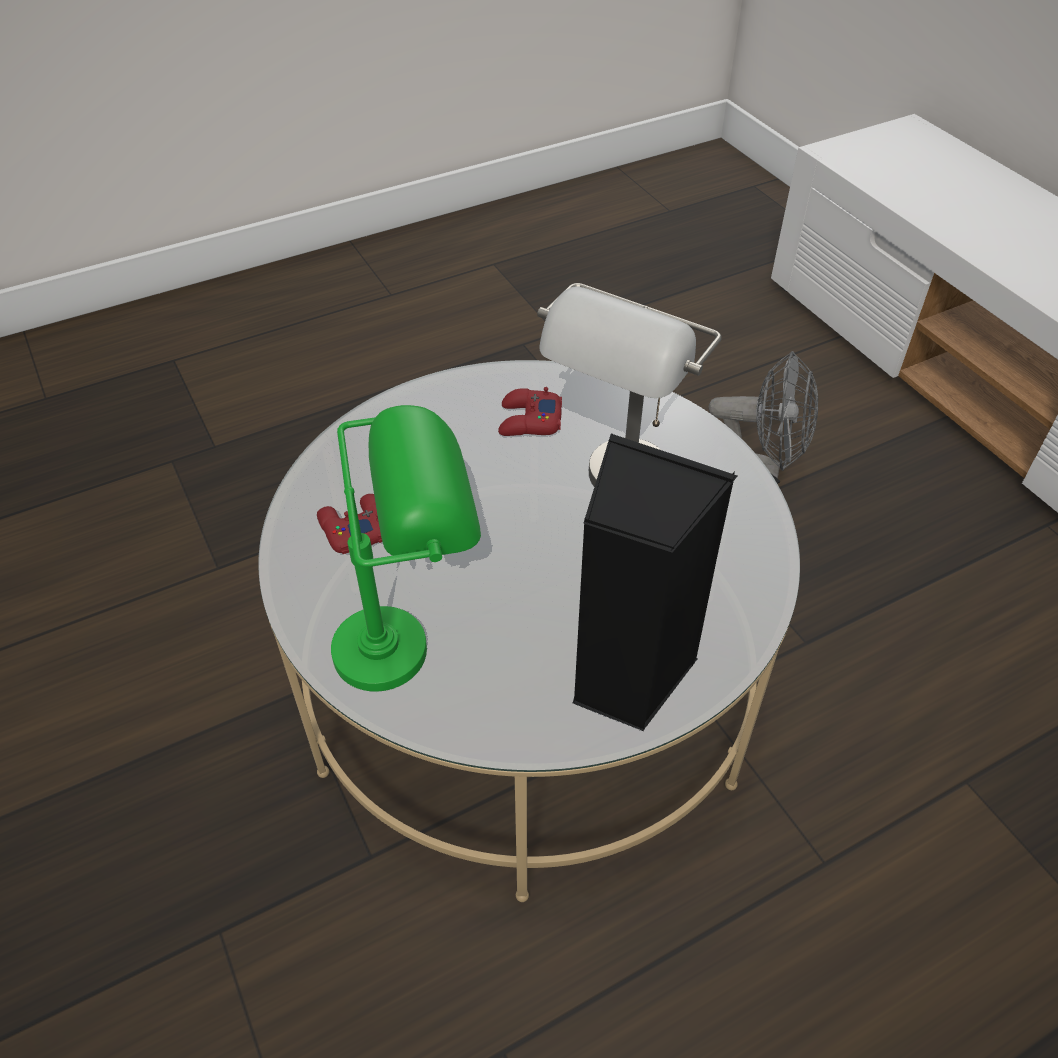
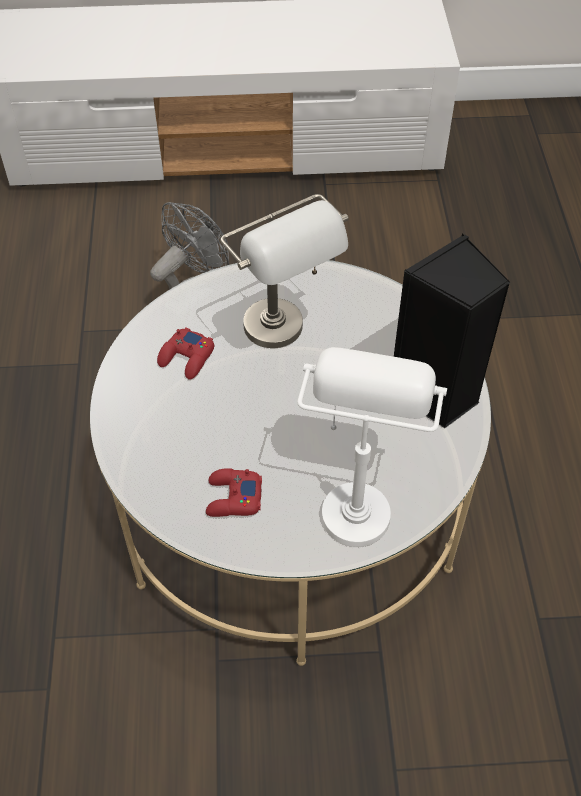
camera: 65 degrees left, 5 degrees up
green table lamp [331,405,481,692] -> white table lamp [297,347,447,547]

